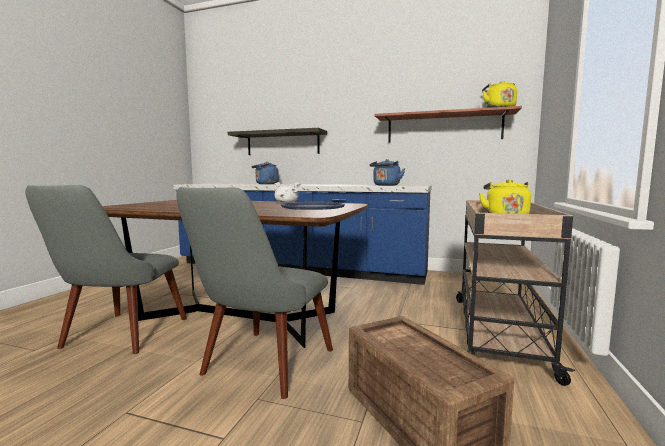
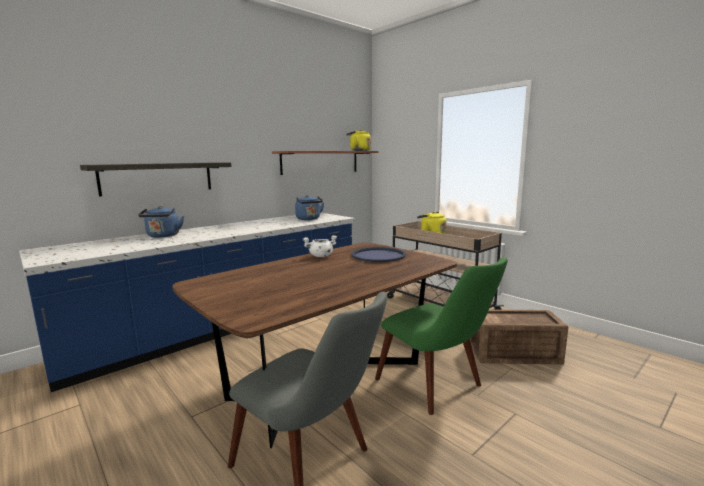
camera: 60 degrees left, 5 degrees up
grey chair [176,187,333,399] -> green chair [375,257,508,415]

